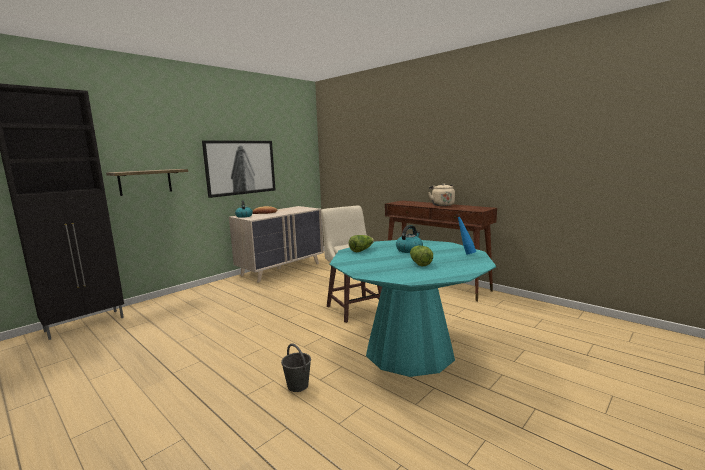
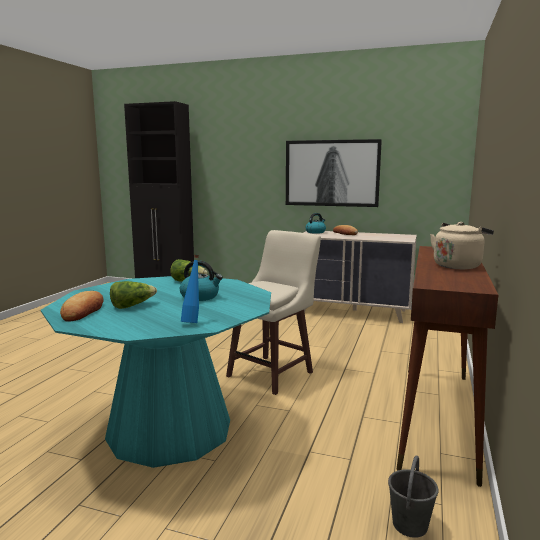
camera: 65 degrees right, 0 degrees up
shelf [106,169,188,196] -> none
grey bucket [281,343,311,392] -> grey bucket moved to [388,456,438,538]
none -> bread [60,291,104,322]

